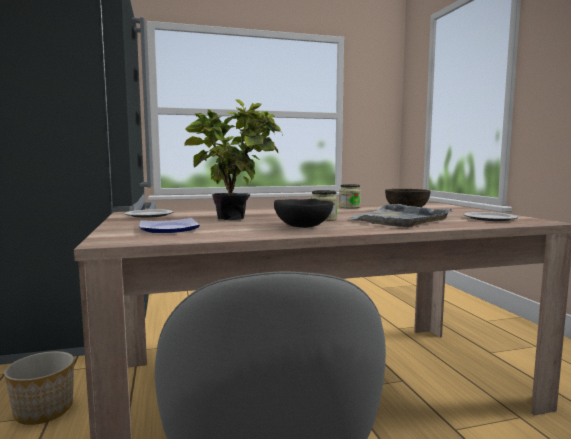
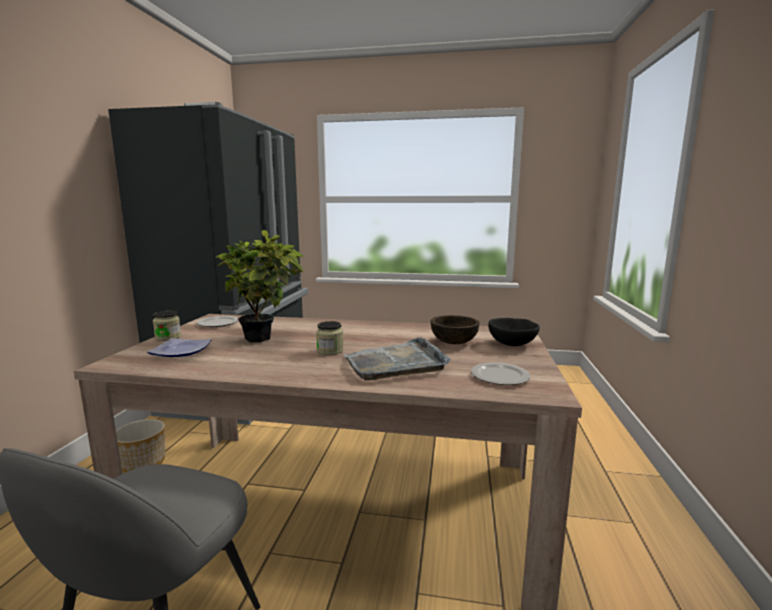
camera: 25 degrees right, 5 degrees up
black bowl [274,199,333,228] -> black bowl moved to [488,318,540,346]
jar [339,184,361,208] -> jar moved to [153,311,181,341]

